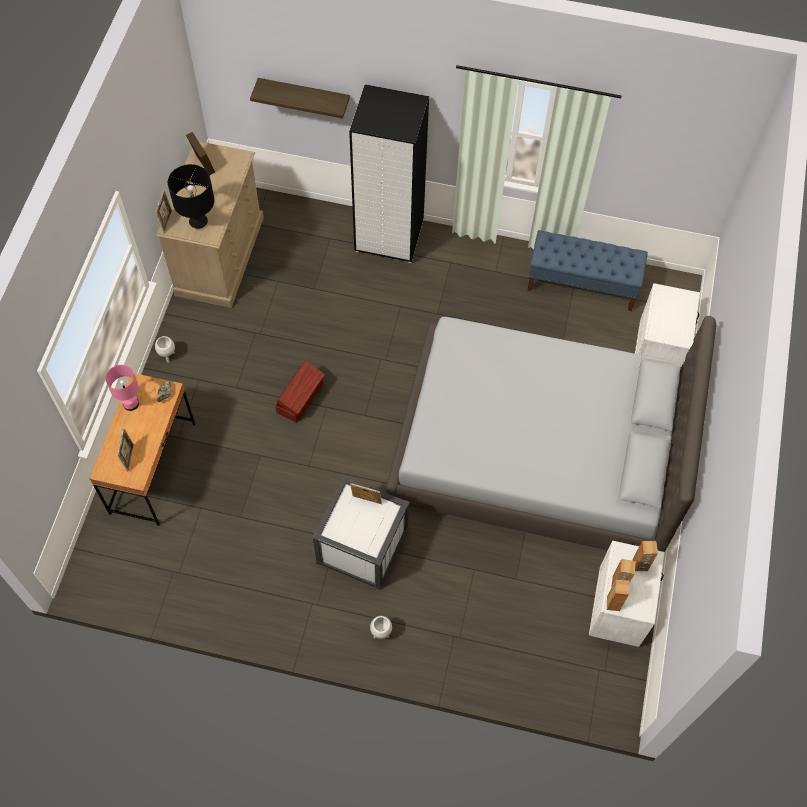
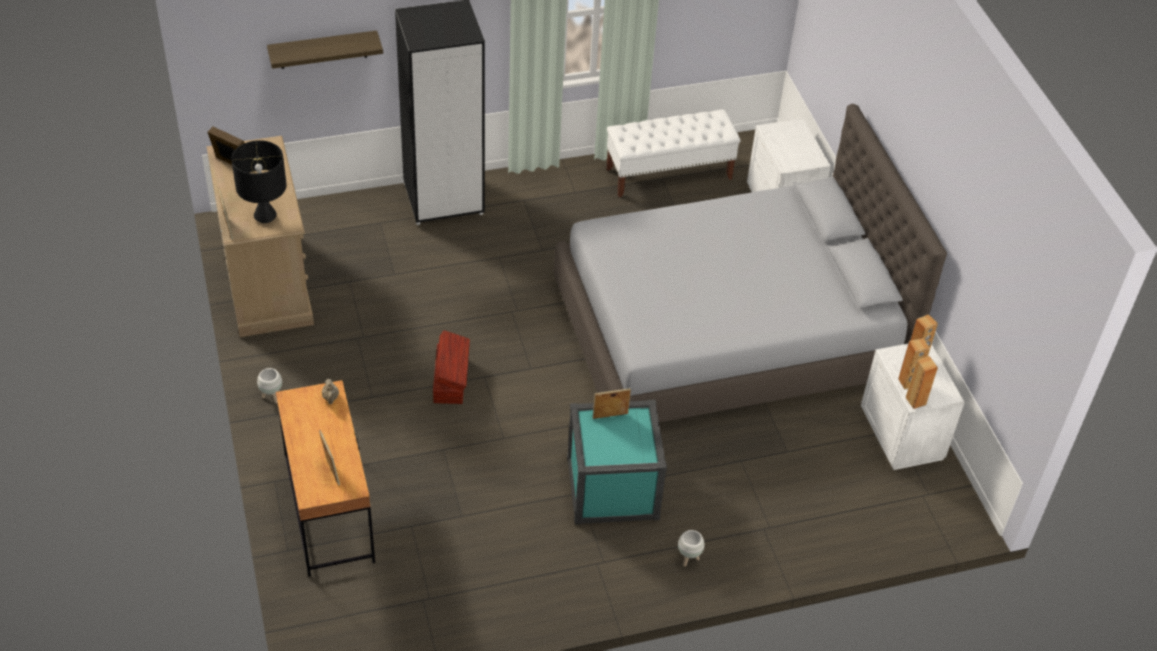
camera: 30 degrees left, 15 degrees down
pink table lamp [106,365,139,411] -> none
white storage box [312,475,410,590] -> turquoise storage box [567,400,667,525]
blue bench [528,230,648,311] -> white bench [606,109,740,197]

